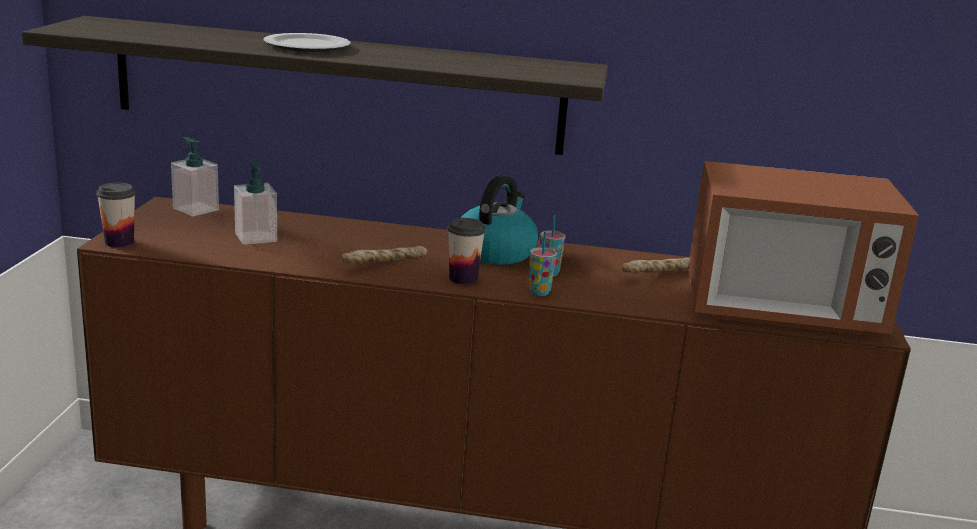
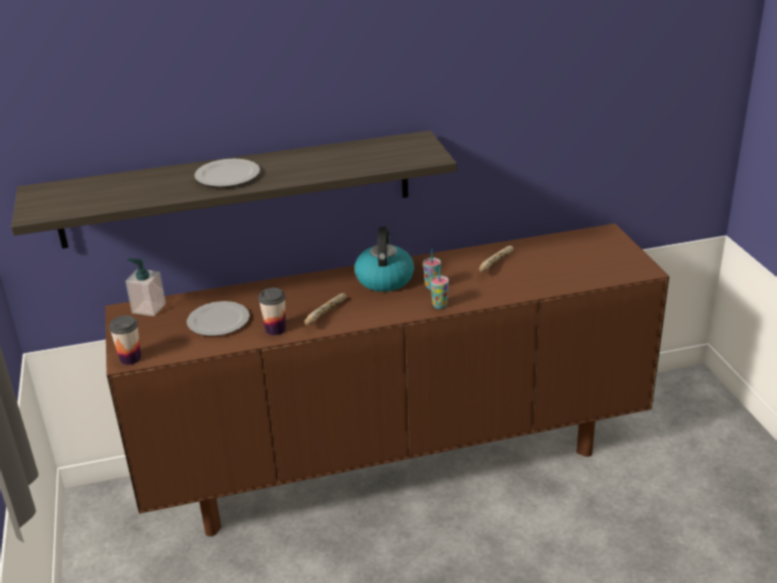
camera: 20 degrees left, 10 degrees up
soap dispenser [234,162,277,245] -> plate [187,301,250,336]
cup [447,218,486,285] -> cup moved to [258,288,286,336]
microwave [688,161,919,335] -> none

